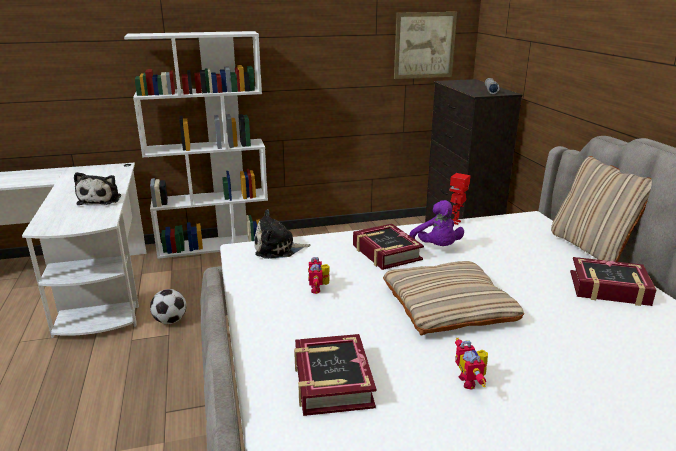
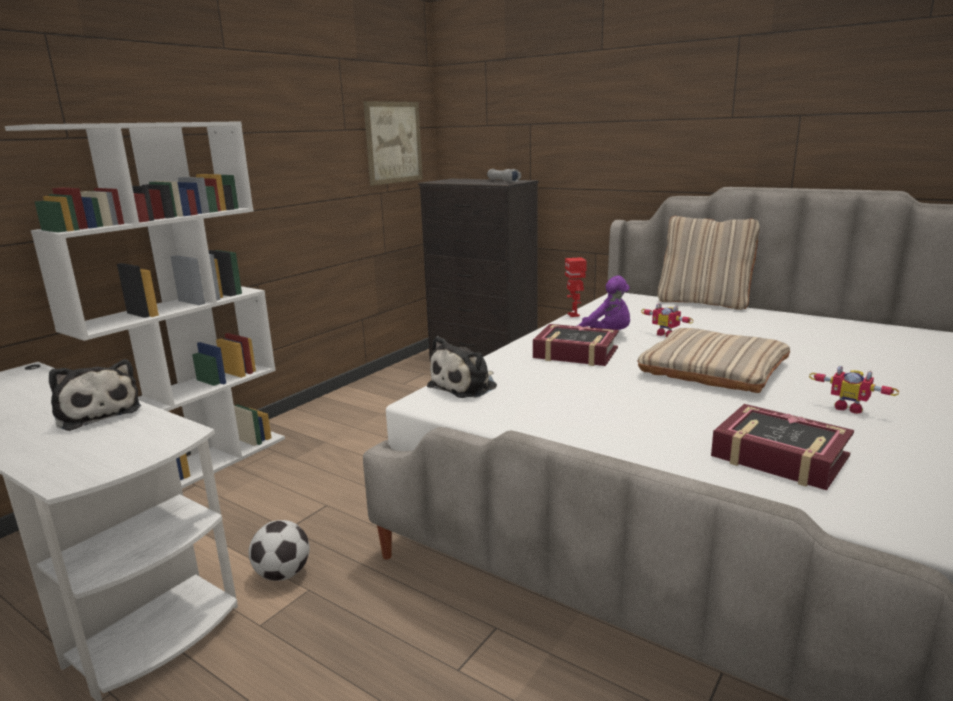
camera: 40 degrees left, 5 degrees down
toy robot [308,257,330,294] -> toy robot moved to [641,303,694,337]
book [570,257,656,306] -> none

